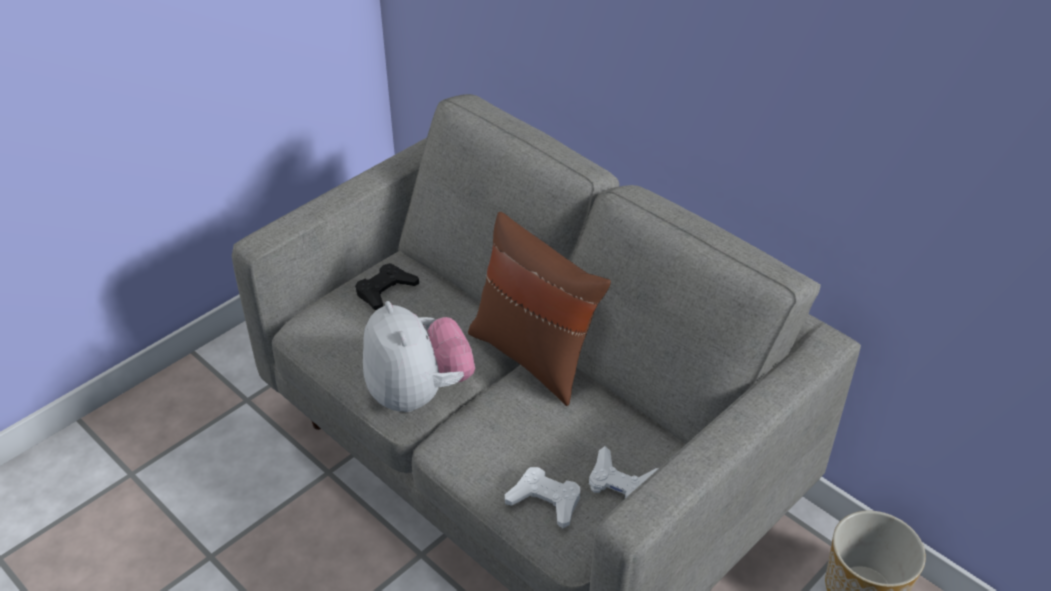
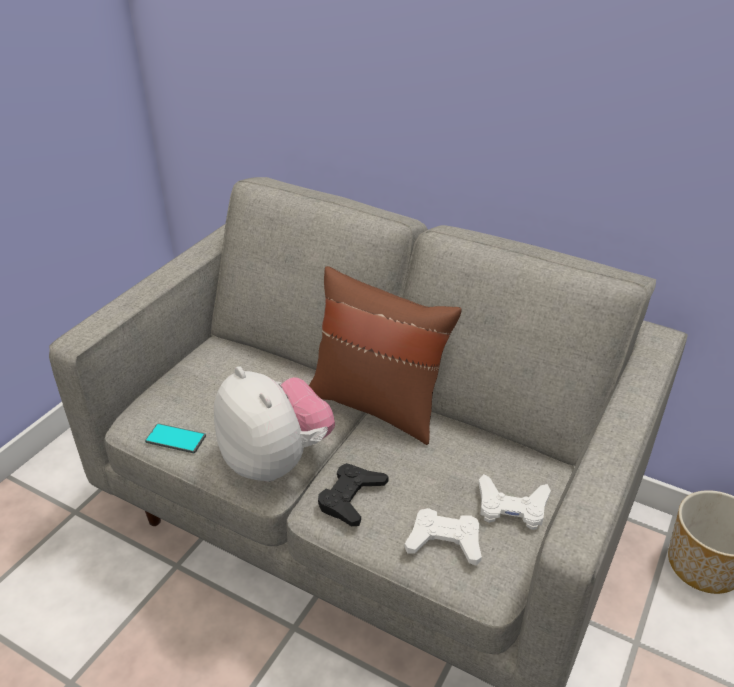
camera: 15 degrees left, 5 degrees down
black game controller [355,263,419,310] -> black game controller moved to [318,463,388,526]
none -> phone [145,423,206,453]

